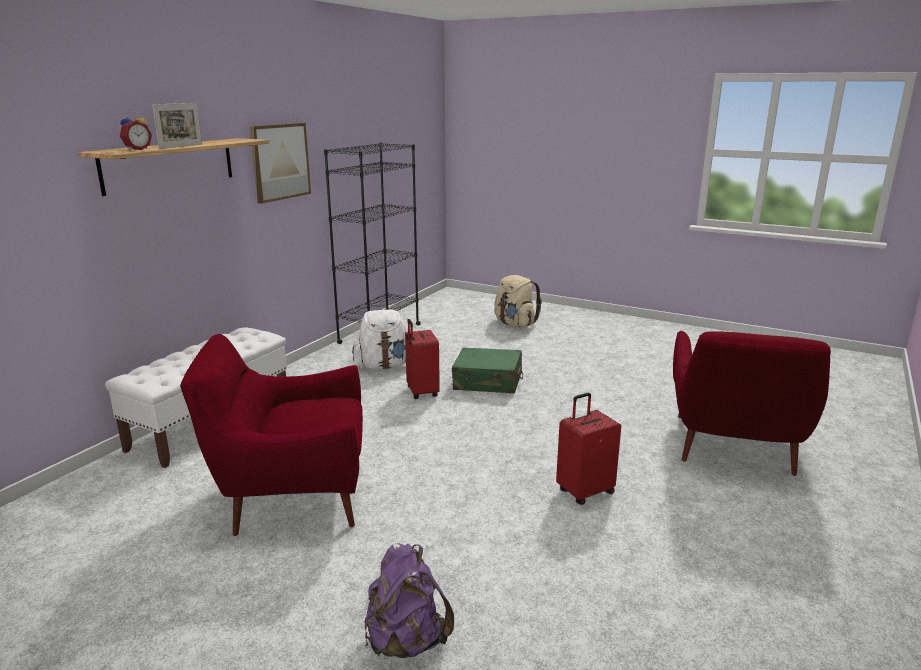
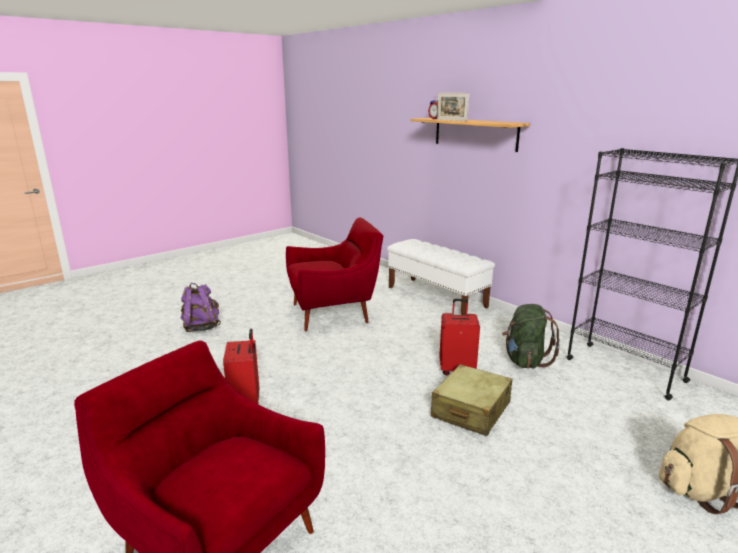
camera: 110 degrees right, 0 degrees up
red armchair [180,334,363,536] -> red armchair turned 60 degrees clockwise [286,217,384,332]
picture [250,123,311,204] -> none
white backpack [352,310,406,370] -> green backpack [502,304,560,368]
green suitcase [452,347,523,394] -> beige suitcase [431,364,512,436]

